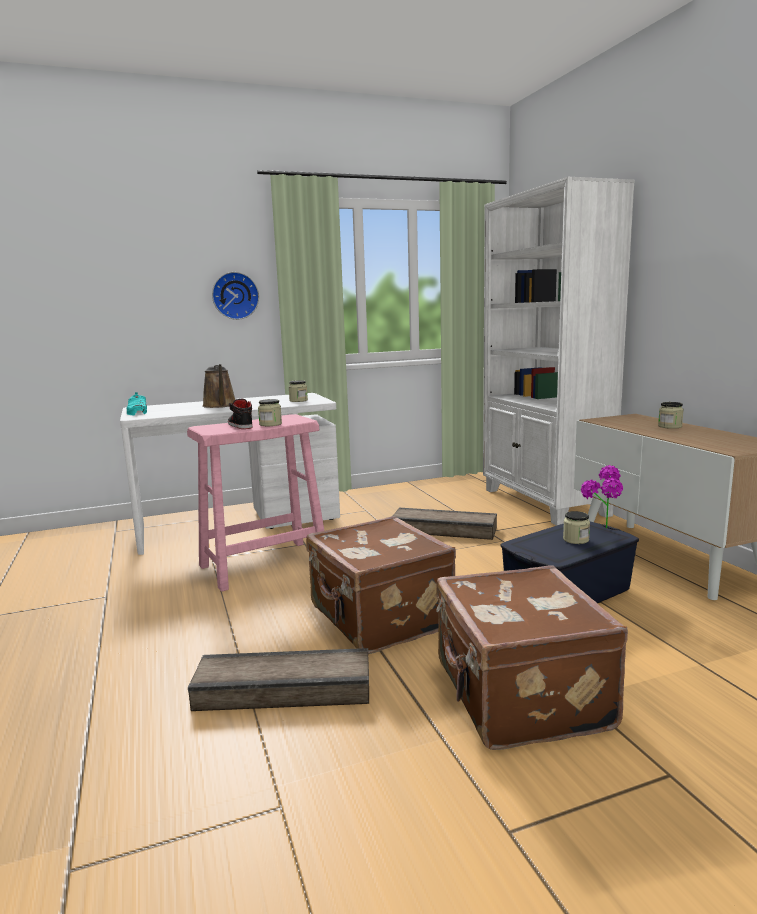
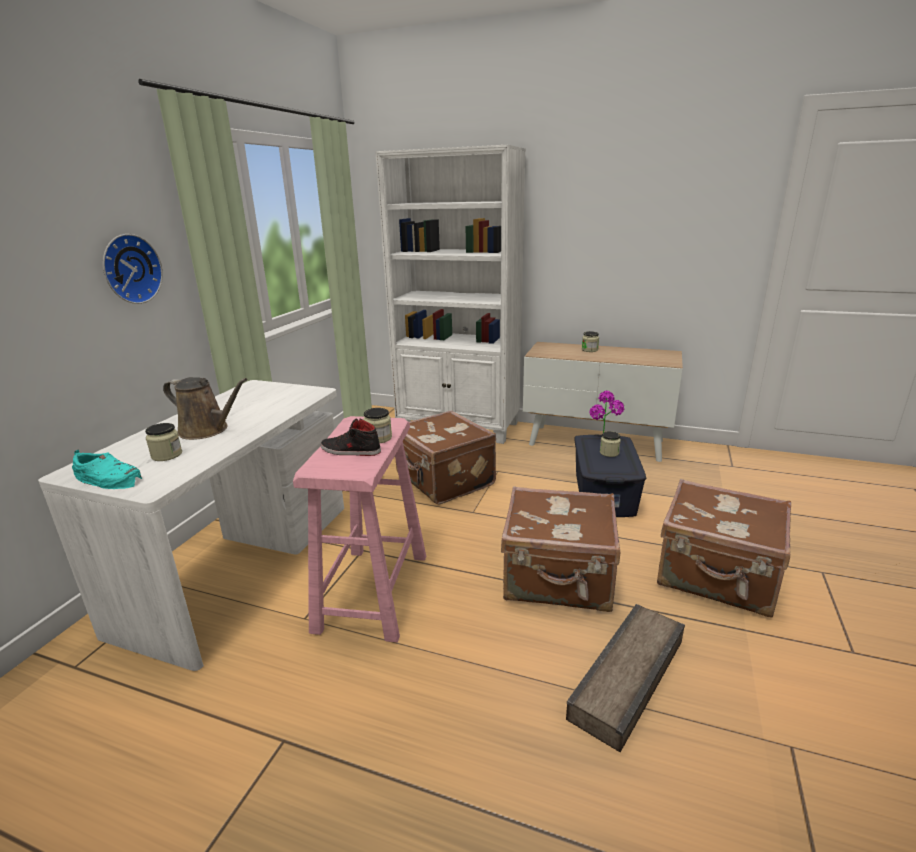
camera: 50 degrees left, 10 degrees up
jar [289,380,308,402] -> jar moved to [145,423,182,461]
crate [393,508,497,540] -> brown suitcase [396,410,496,505]

